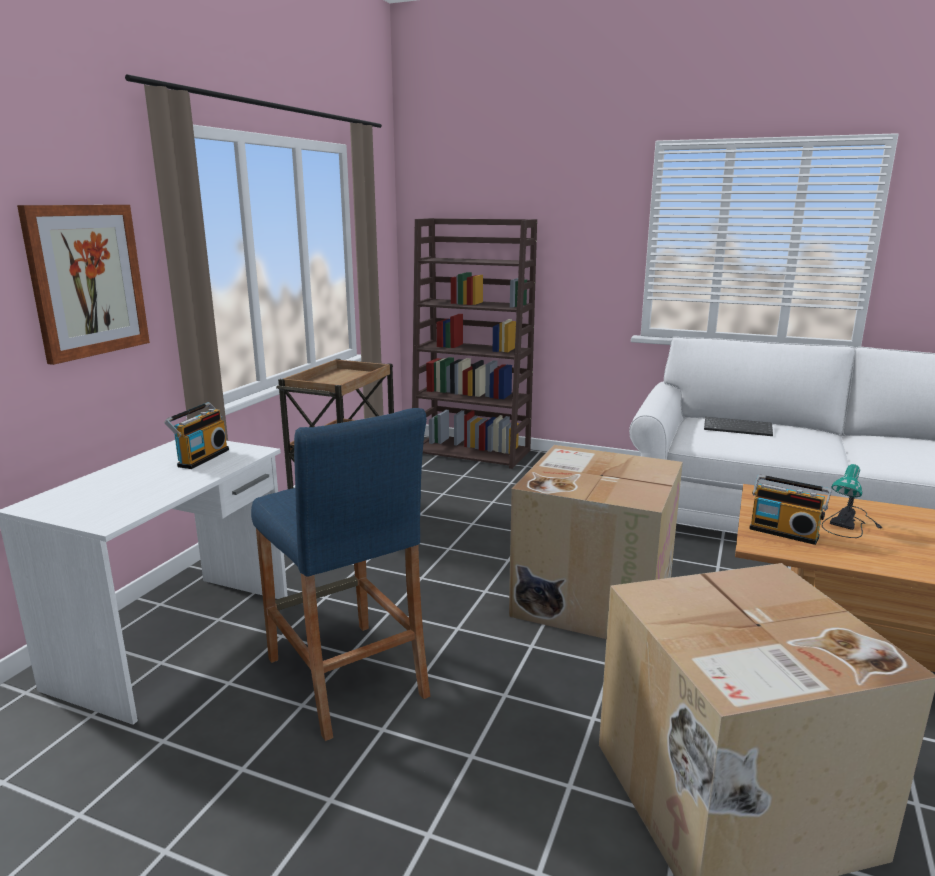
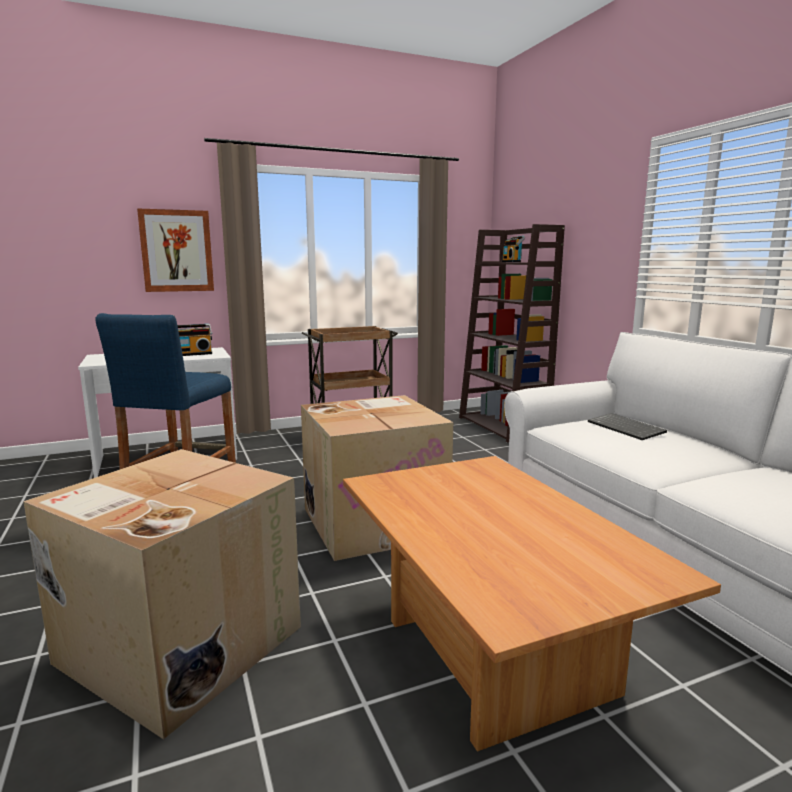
camera: 45 degrees right, 5 degrees down
radio [749,475,831,545] -> radio moved to [502,236,526,262]
table lamp [822,464,883,538] -> none

